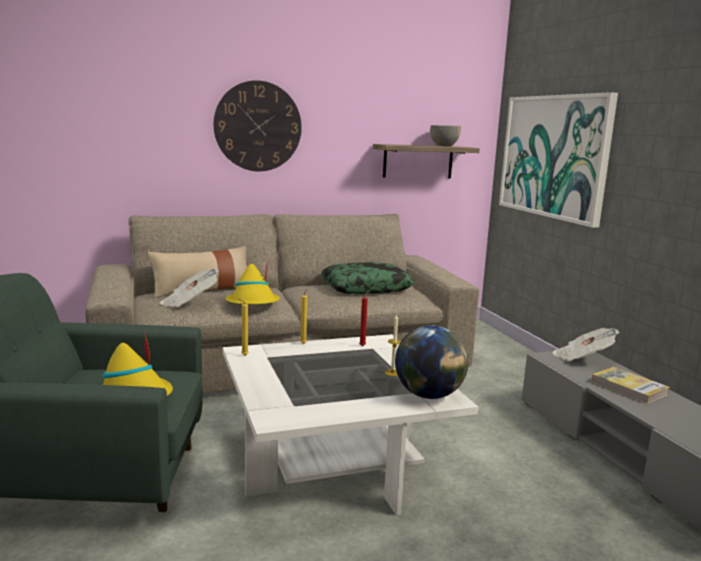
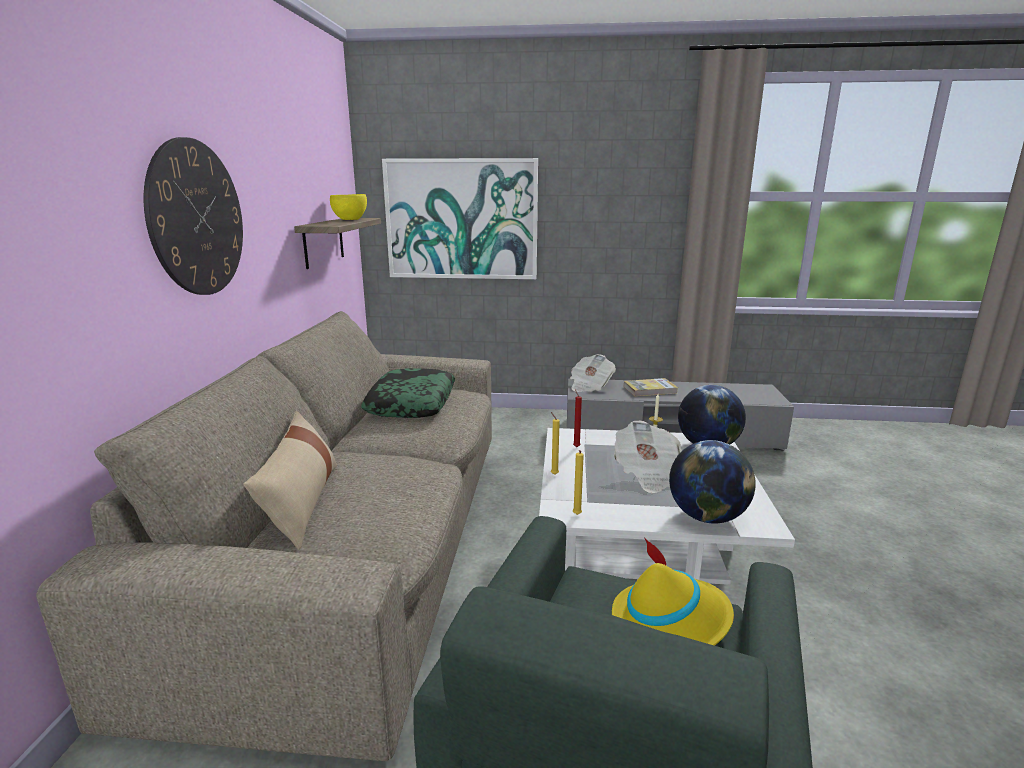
camera: 65 degrees left, 5 degrees up
newspaper [160,269,219,307] -> newspaper moved to [614,421,682,493]
yellow hat [225,259,280,304] -> none
grey bowl [430,125,461,146] -> yellow bowl [330,194,367,220]
none -> globe [669,440,756,524]

